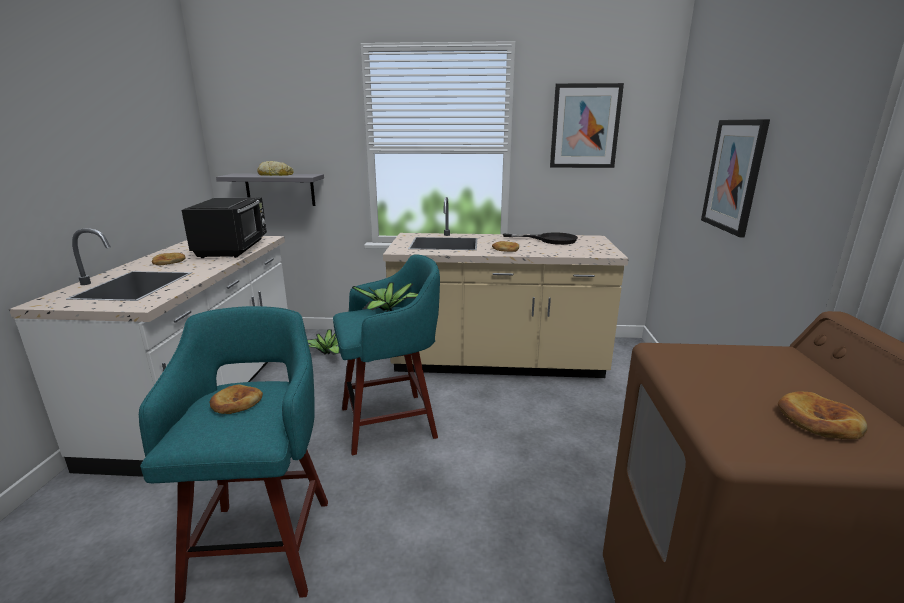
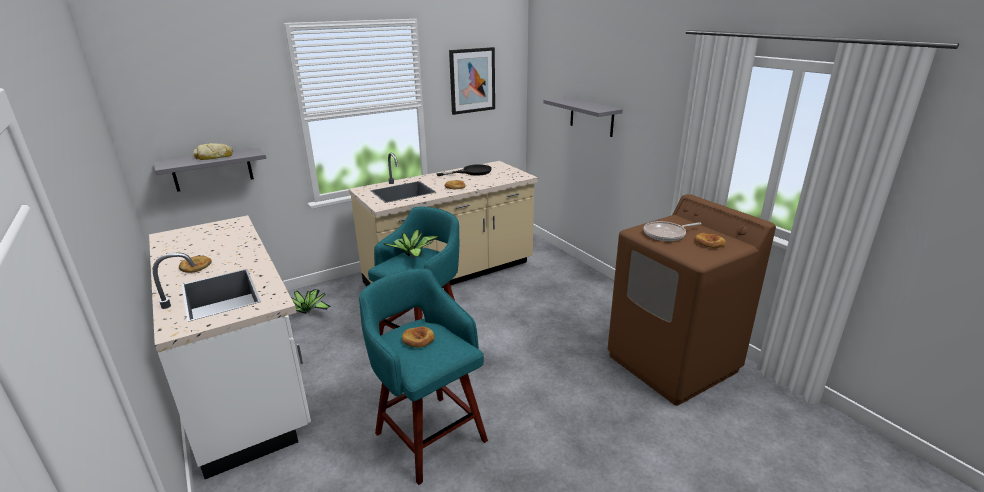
camera: 35 degrees left, 5 degrees up
black microwave [182,197,267,258] -> none
picture [701,119,770,237] -> grey shelf [543,97,623,137]
none -> frying pan [644,221,702,241]

